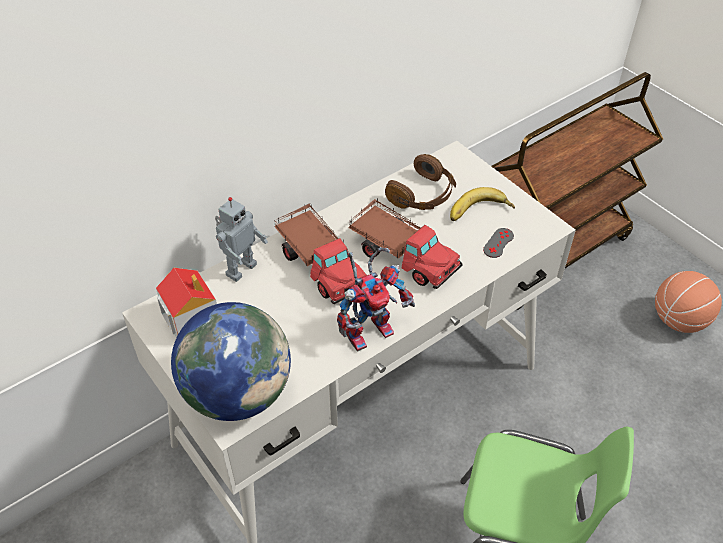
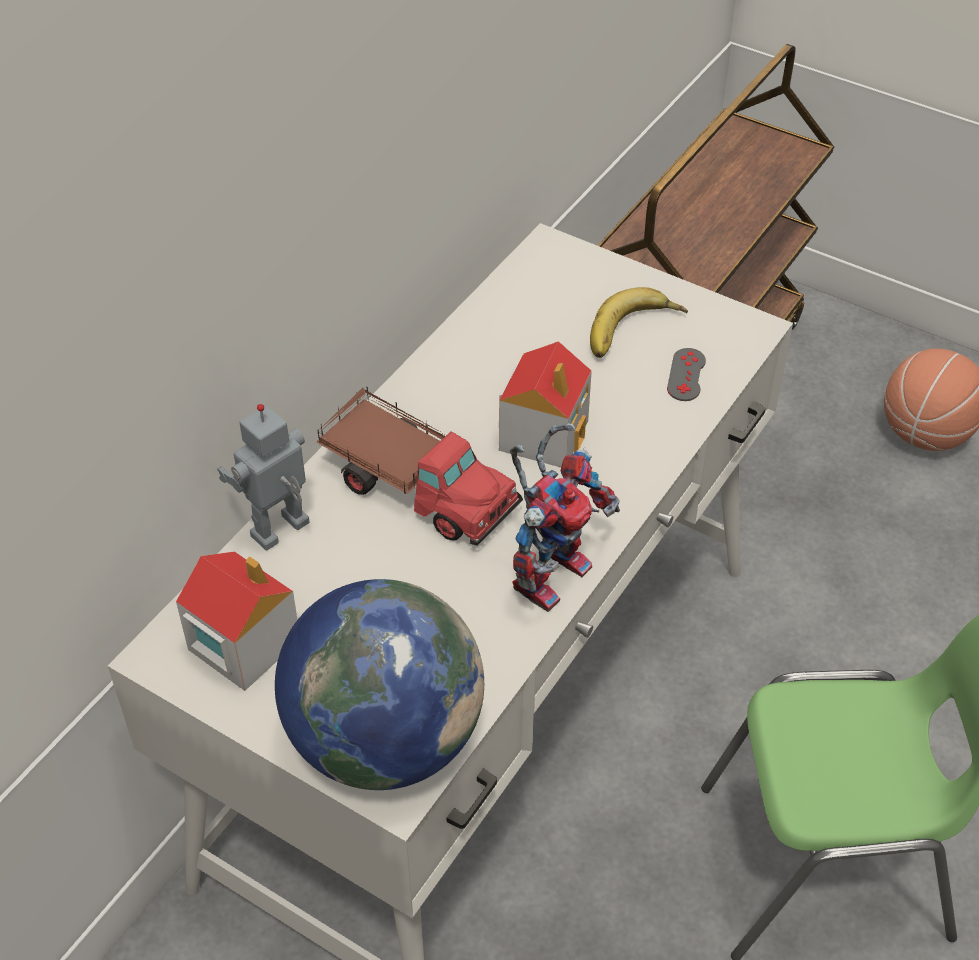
camera: 20 degrees left, 0 degrees up
toy robot [215,197,268,282] -> toy robot turned 150 degrees counterclockwise [217,404,310,550]
toy truck [348,199,463,289] -> toy house [499,341,592,467]
brown headphones [385,154,456,210] -> none

